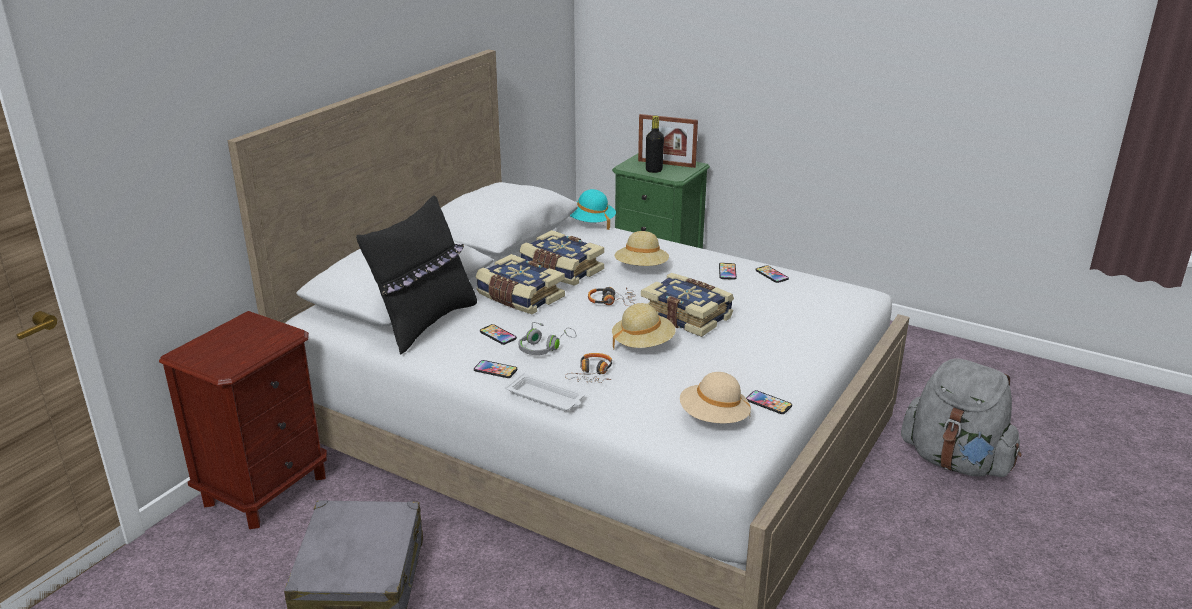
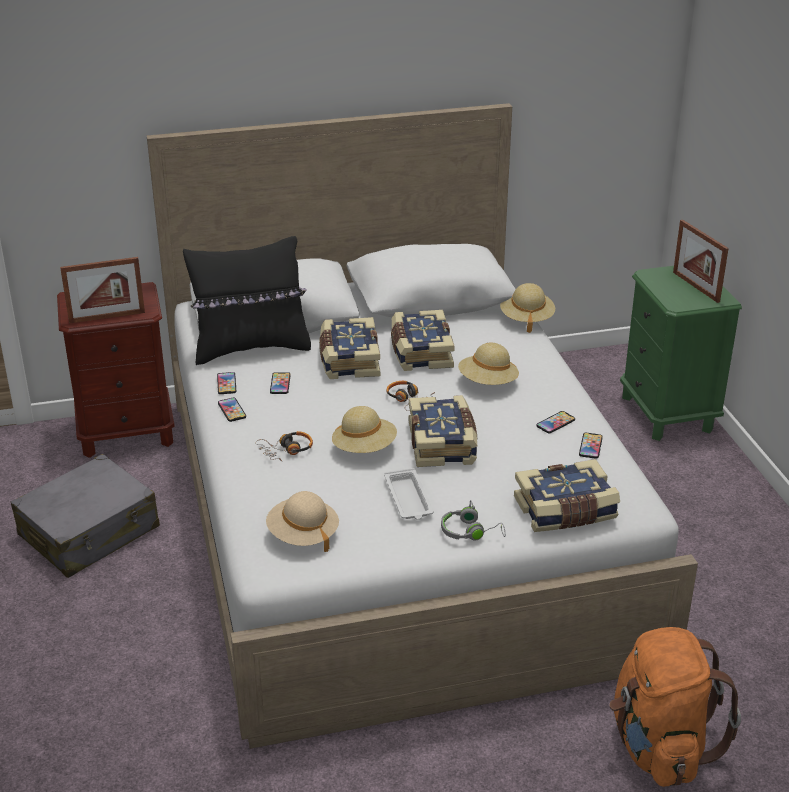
camera: 45 degrees right, 5 degrees up
white tray [505,373,584,411] -> white tray moved to [384,468,434,520]
grey headphones [519,322,576,355] -> grey headphones moved to [441,500,505,541]
turquoise hat [570,189,616,230] -> beige hat [500,283,555,333]
black bottle [646,116,664,173] -> none
phone [746,390,792,414] -> phone moved to [217,372,236,394]
grey backpack [901,358,1022,477] -> orange backpack [609,627,741,787]
none -> picture frame [60,257,145,324]
none -> book [514,459,620,532]

